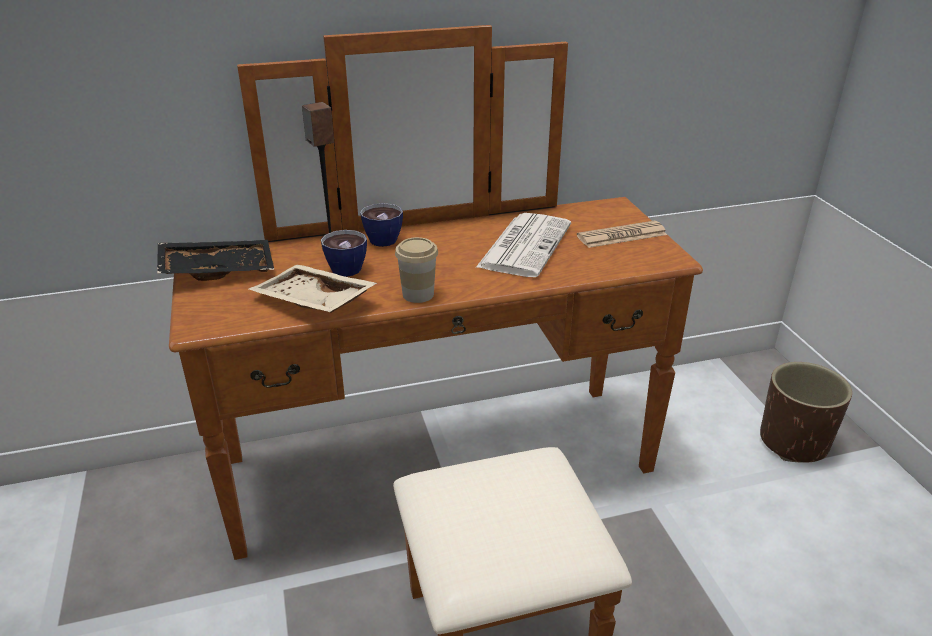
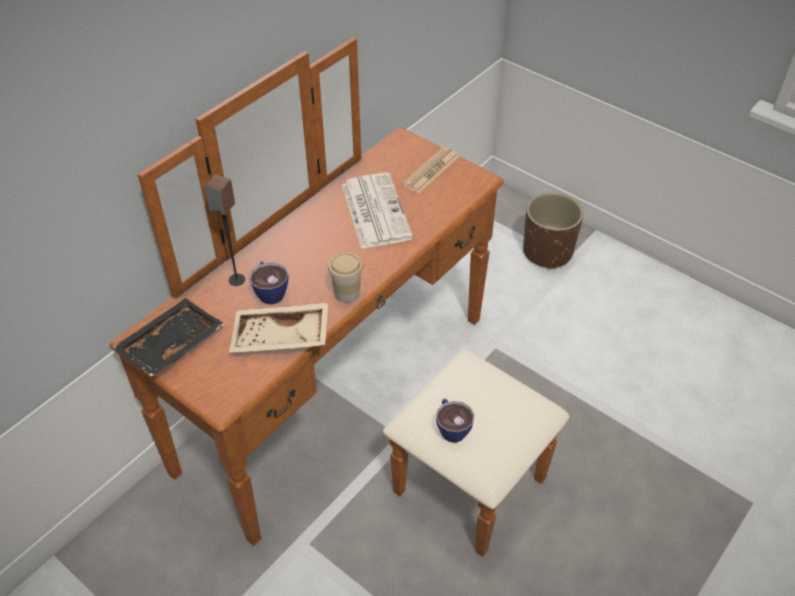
camera: 35 degrees left, 15 degrees up
cup [360,203,403,247] -> cup moved to [436,399,474,443]

